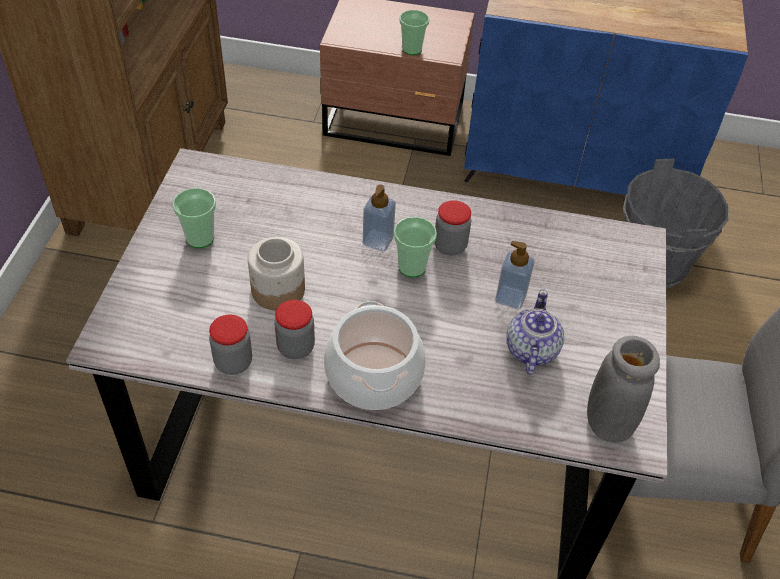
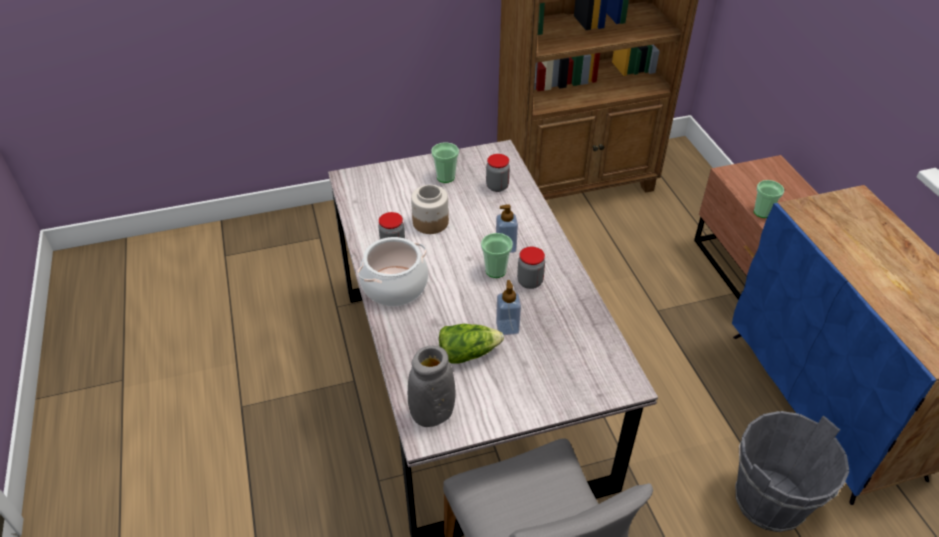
camera: 65 degrees right, 5 degrees down
jar [209,315,252,375] -> jar moved to [486,154,510,192]
teapot [506,289,564,375] -> lettuce [439,324,504,364]

